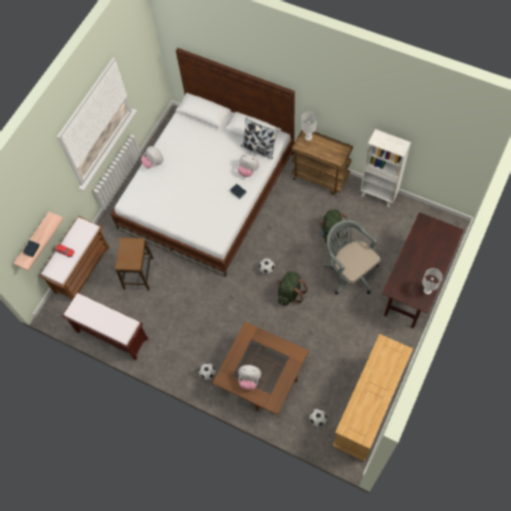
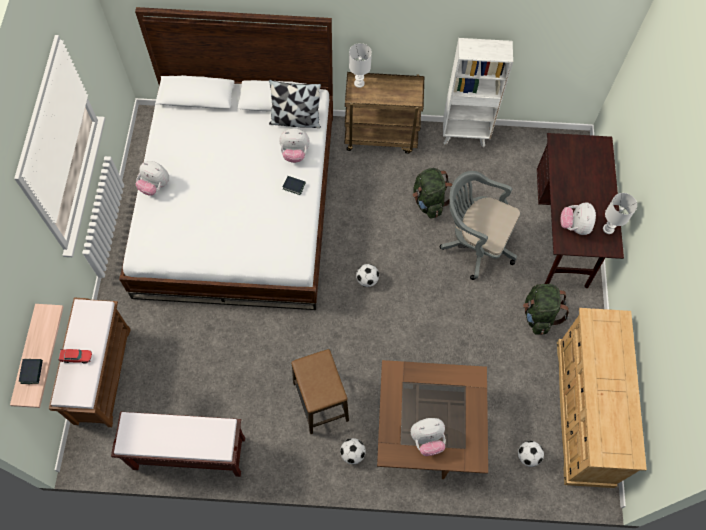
camera: 30 degrees left, 0 degrees up
stool [115,238,154,291] -> stool moved to [291,349,349,434]
green backpack [277,271,308,306] -> green backpack moved to [523,284,569,335]
none -> plush toy [561,202,596,235]

